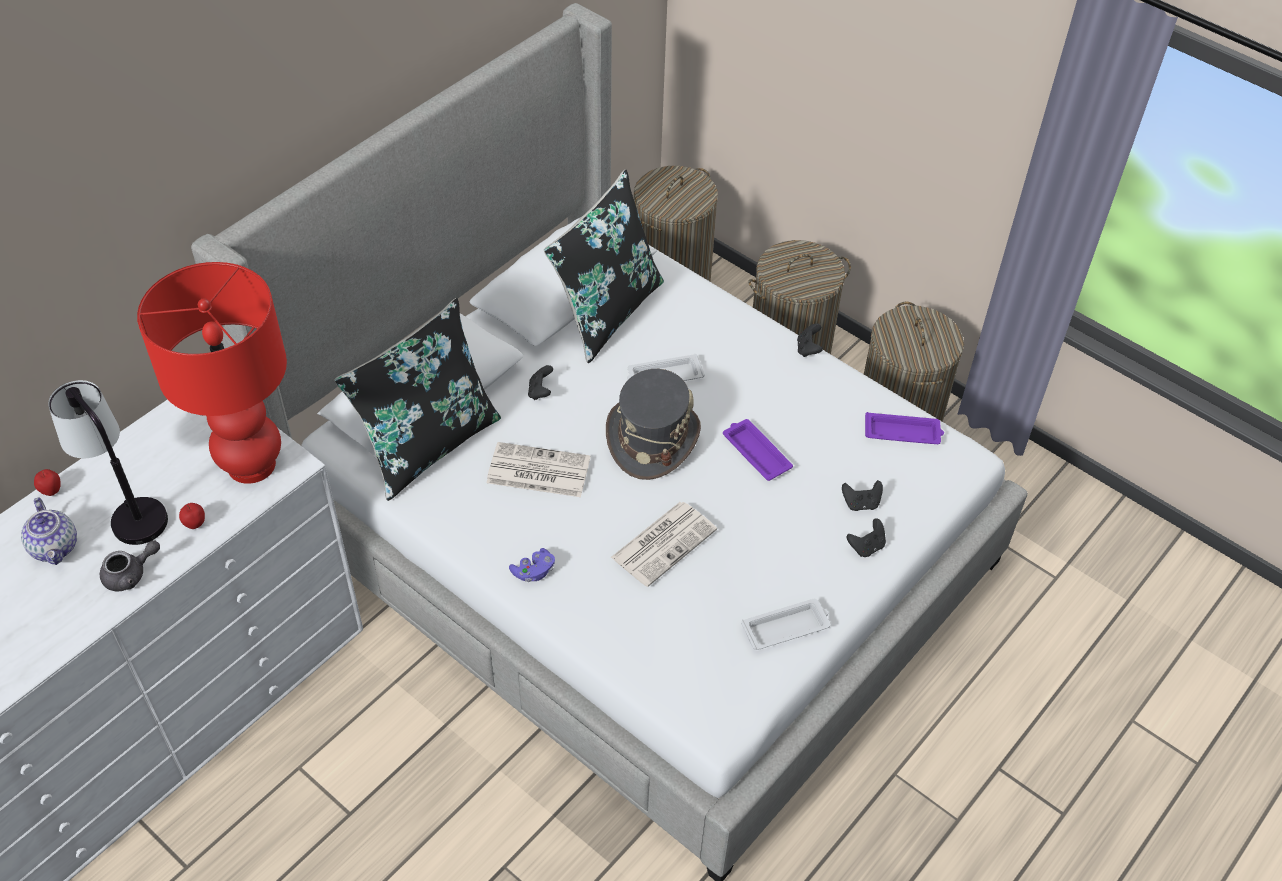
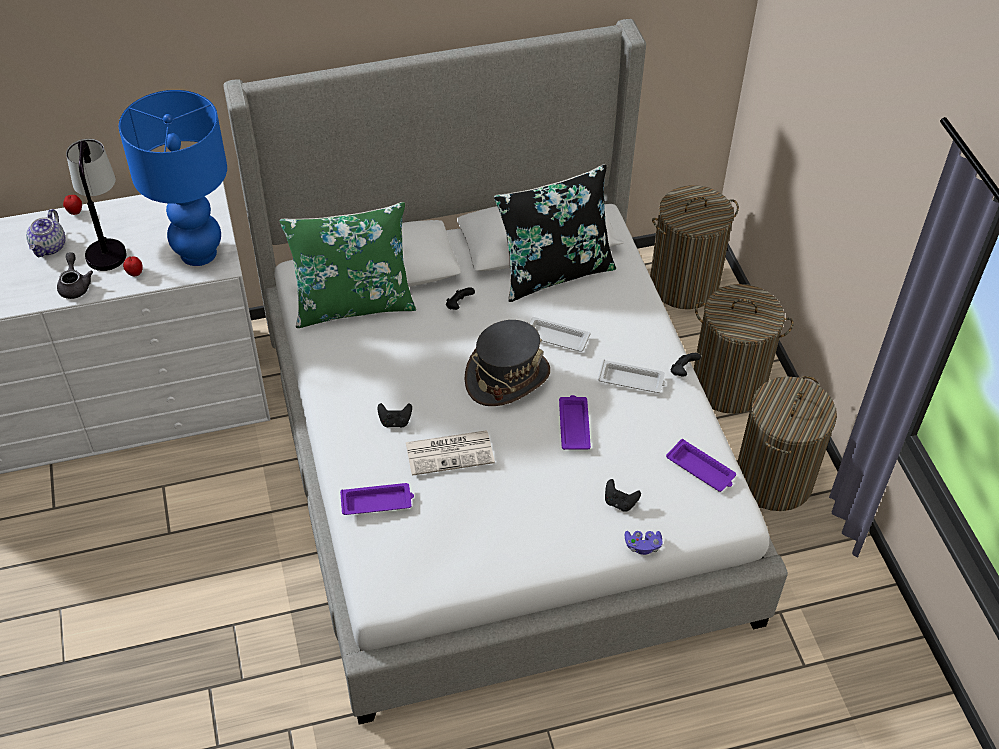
camera: 35 degrees right, 0 degrees up
grey teapot [100,540,160,591] -> grey teapot turned 105 degrees counterclockwise [57,252,93,299]
red table lamp [137,262,287,484] -> blue table lamp [119,90,227,266]
black pillow [335,298,501,501] -> green pillow [280,202,416,328]
newspaper [487,442,590,497] -> none
purple game controller [509,548,555,582] -> purple game controller moved to [625,531,663,555]
white tray [741,598,830,650] -> white tray moved to [598,360,666,393]
black game controller [847,518,886,557] -> black game controller moved to [378,403,412,428]
none -> purple tray [340,483,414,515]

